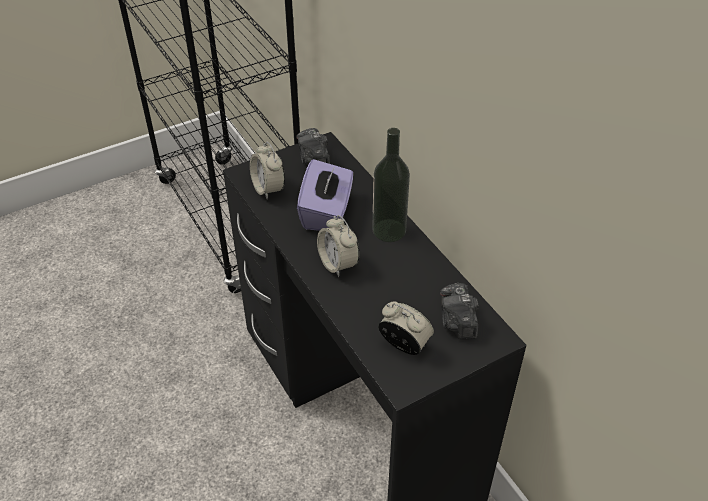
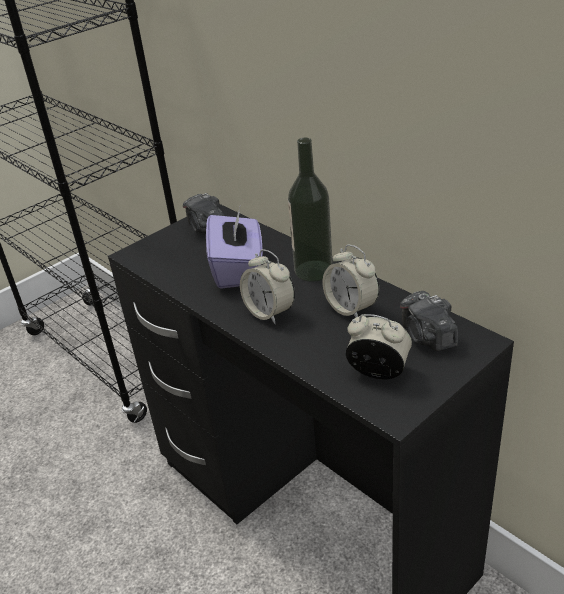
camera: 10 degrees left, 10 degrees down
alarm clock [250,142,285,200] -> alarm clock moved to [323,244,379,317]

